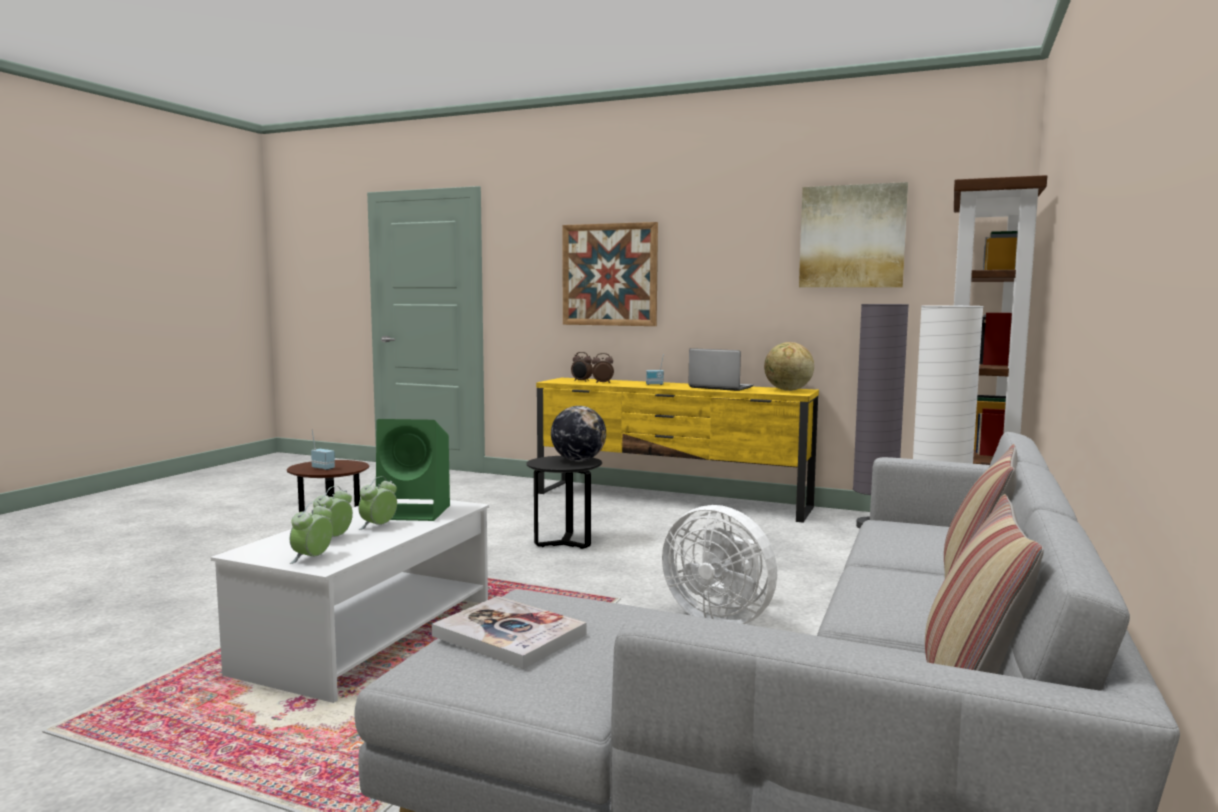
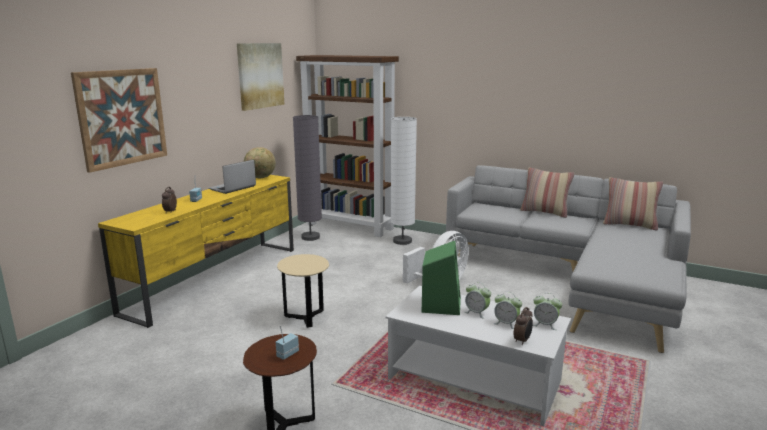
camera: 85 degrees left, 10 degrees up
book [432,596,587,669] -> none
black side table [526,456,602,549] -> beige side table [277,254,329,328]
globe [551,406,606,461] -> none
alarm clock [571,352,593,382] -> alarm clock moved to [514,307,533,345]

